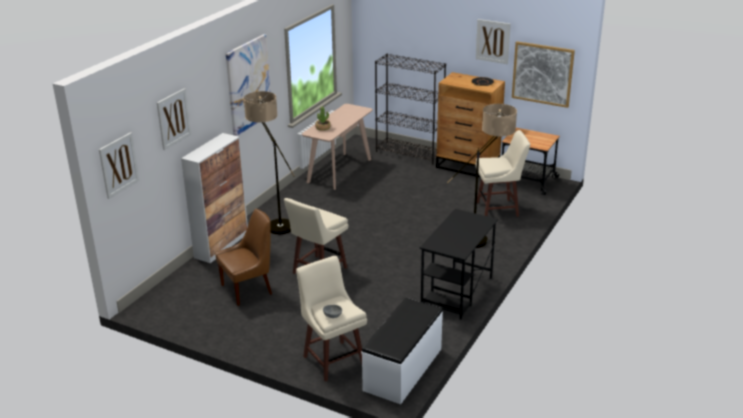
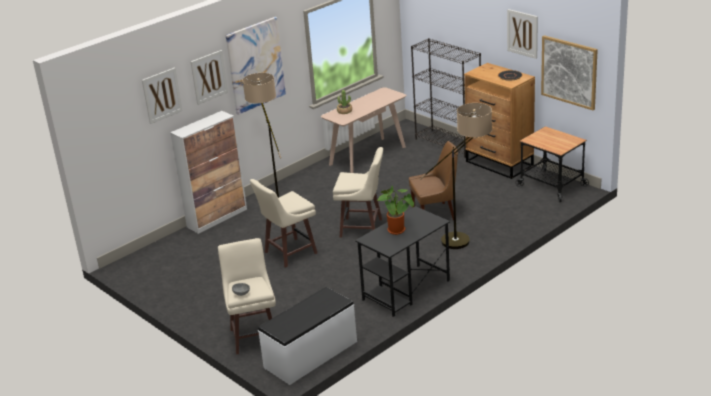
camera: 20 degrees right, 0 degrees up
picture [99,132,139,199] -> picture moved to [191,50,228,105]
brown chair [215,209,272,306] -> brown chair moved to [409,141,458,221]
beige stool [476,130,530,217] -> beige stool moved to [333,147,383,238]
none -> potted plant [378,186,414,235]

